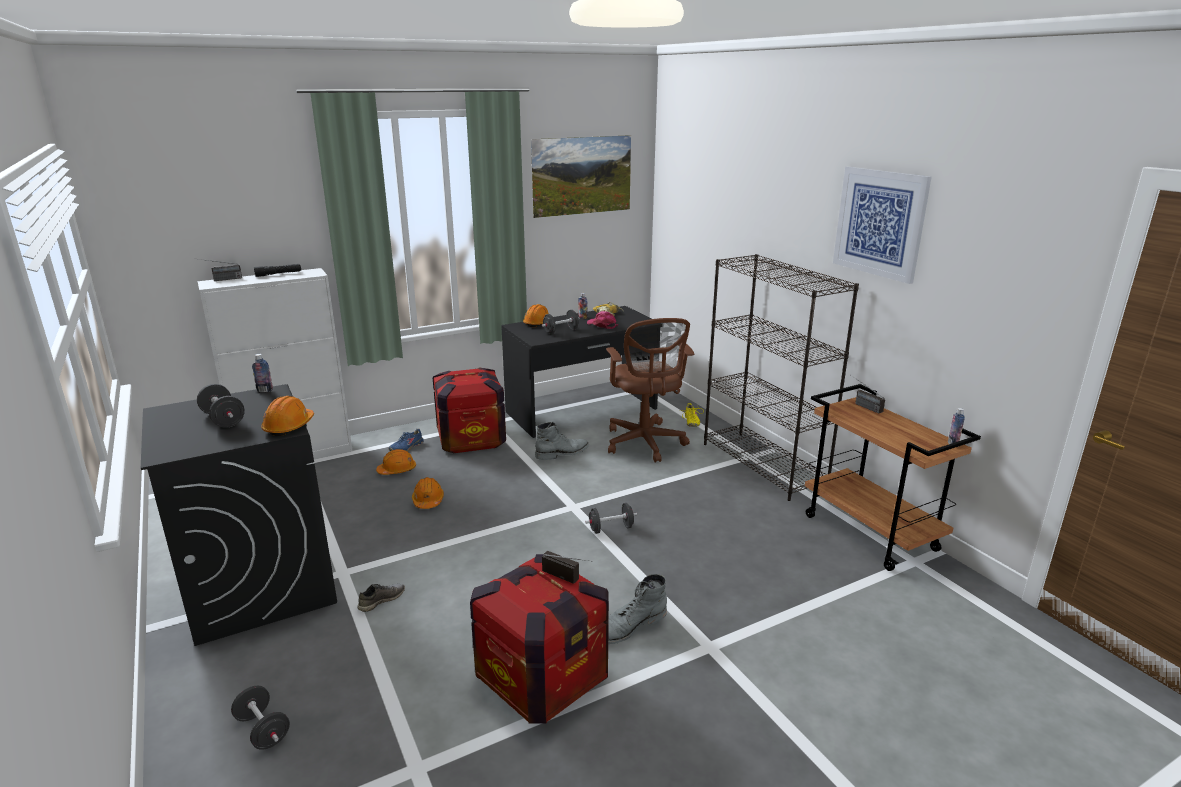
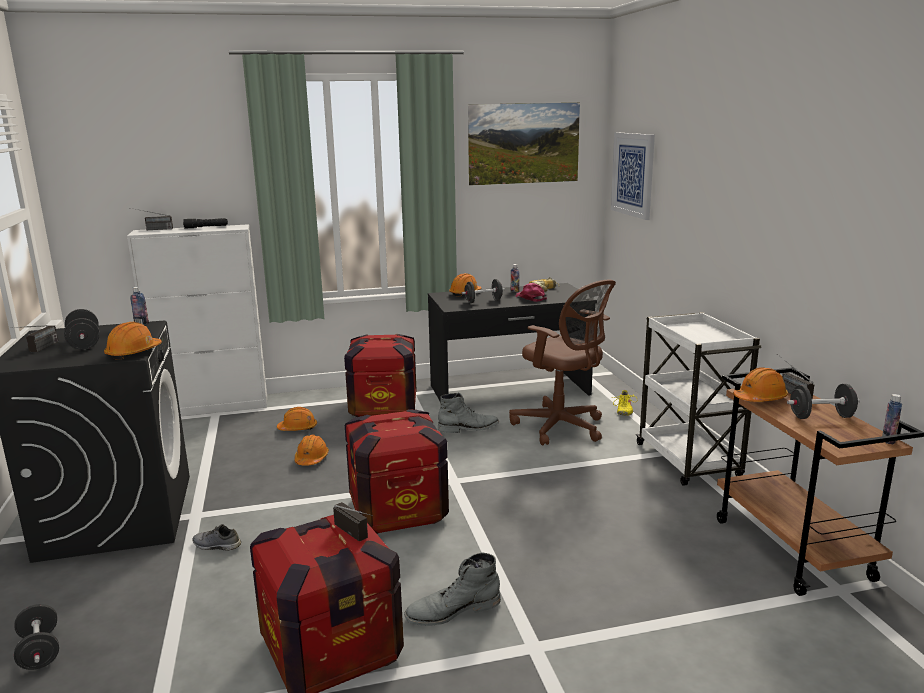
camera: 15 degrees right, 5 degrees down
grey shoe [357,584,405,612] -> grey shoe turned 135 degrees counterclockwise [192,524,241,550]
blue shoe [388,428,424,451] -> none
black dumbbell [585,503,637,534] -> black dumbbell moved to [787,384,860,419]
brown office chair [606,318,694,462] -> brown office chair turned 45 degrees counterclockwise [509,280,616,445]
black bookcase [704,254,859,501] -> white cart [636,312,762,486]
picture [833,166,932,284] -> picture moved to [611,132,655,220]
none -> radio [11,325,59,352]
none -> crate [345,409,449,534]
none -> orange hard hat [733,367,788,402]

